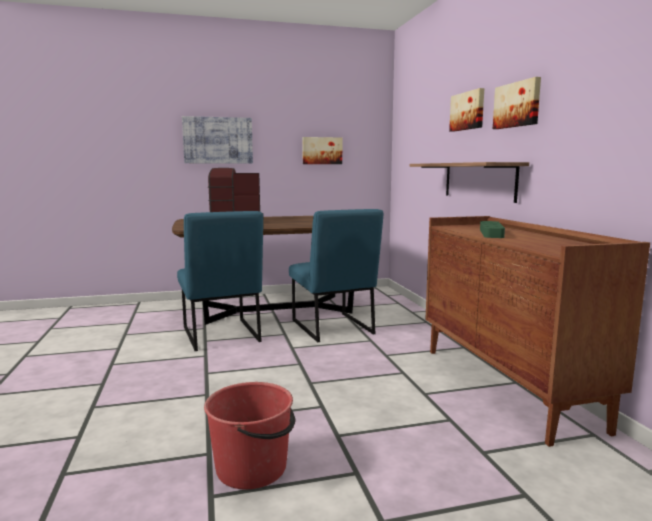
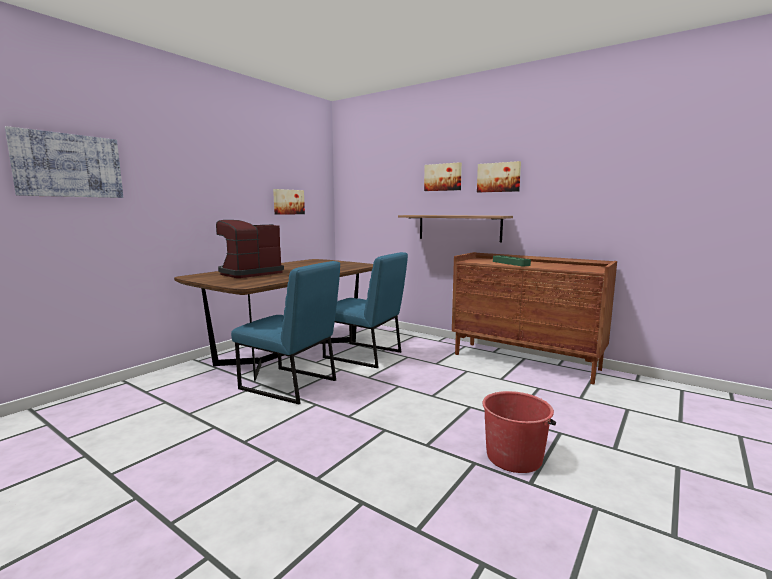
camera: 40 degrees left, 0 degrees up
picture [182,116,253,164] -> picture moved to [5,126,123,198]

